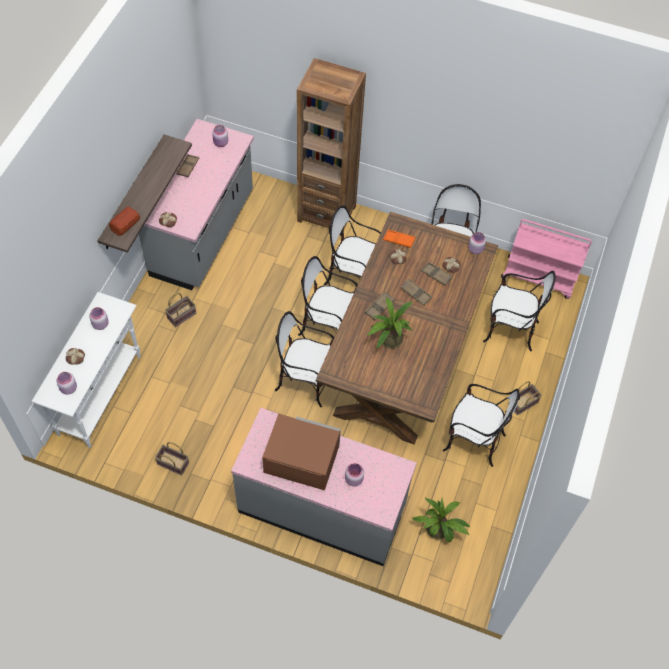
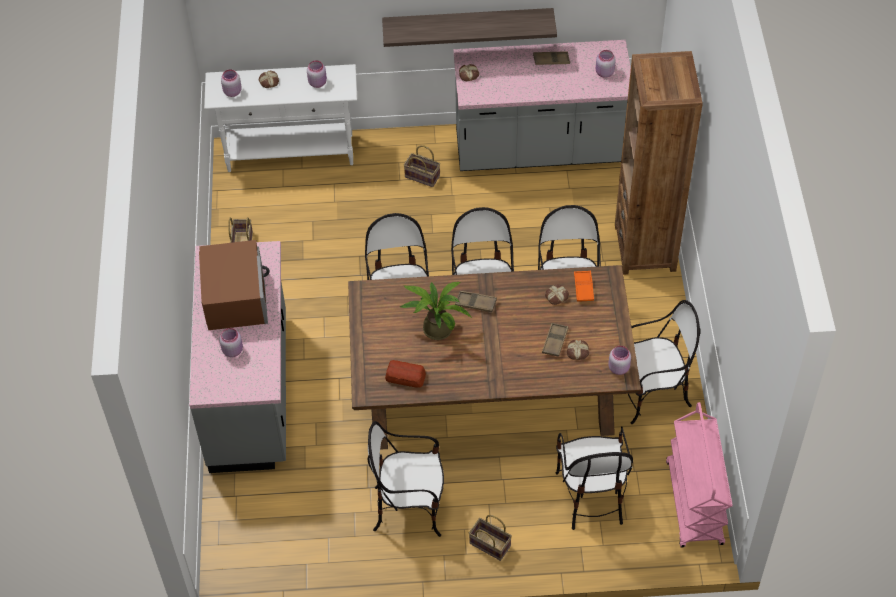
camera: 70 degrees right, 5 degrees down
bread [109,207,140,236] -> bread moved to [385,360,426,388]
brown tray [400,279,432,306] -> none
potted plant [412,497,471,542] -> none
chair [442,384,520,467] -> chair turned 90 degrees clockwise [367,421,444,537]

